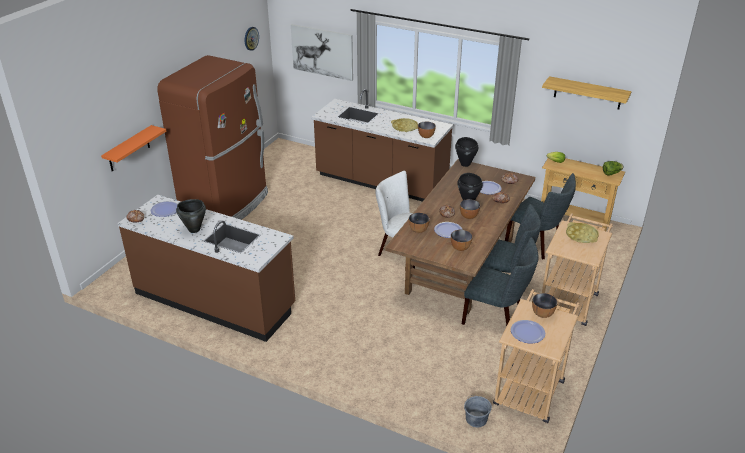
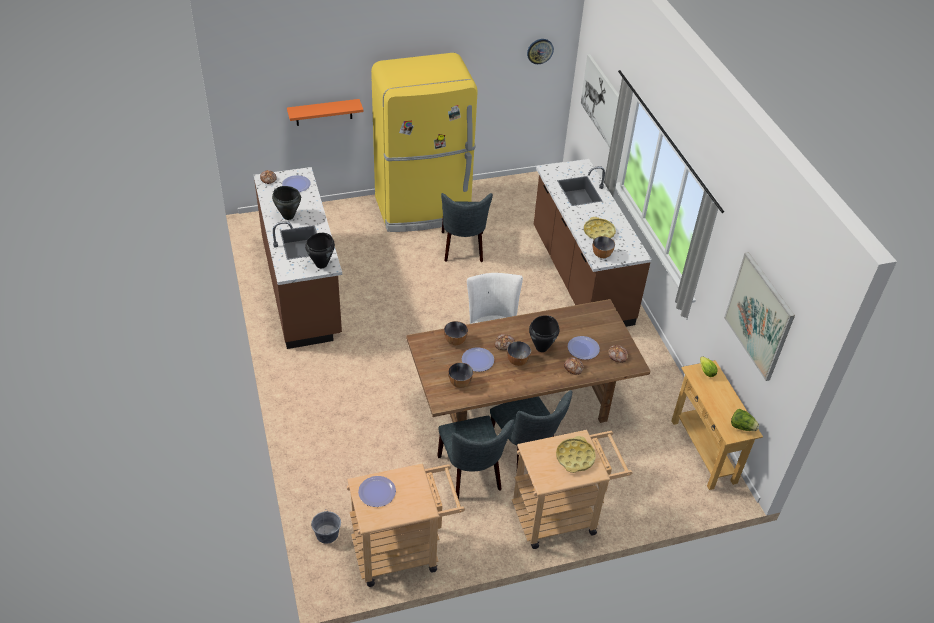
camera: 45 degrees right, 10 degrees up
brown fridge [157,55,268,220] -> yellow fridge [371,53,478,232]
black cooking pot [455,137,479,167] -> black cooking pot moved to [305,233,335,268]
grey chair [505,173,576,259] -> grey chair moved to [441,193,493,262]
bowl [532,293,558,318] -> none
shelf [542,76,632,110] -> picture [724,252,795,381]

